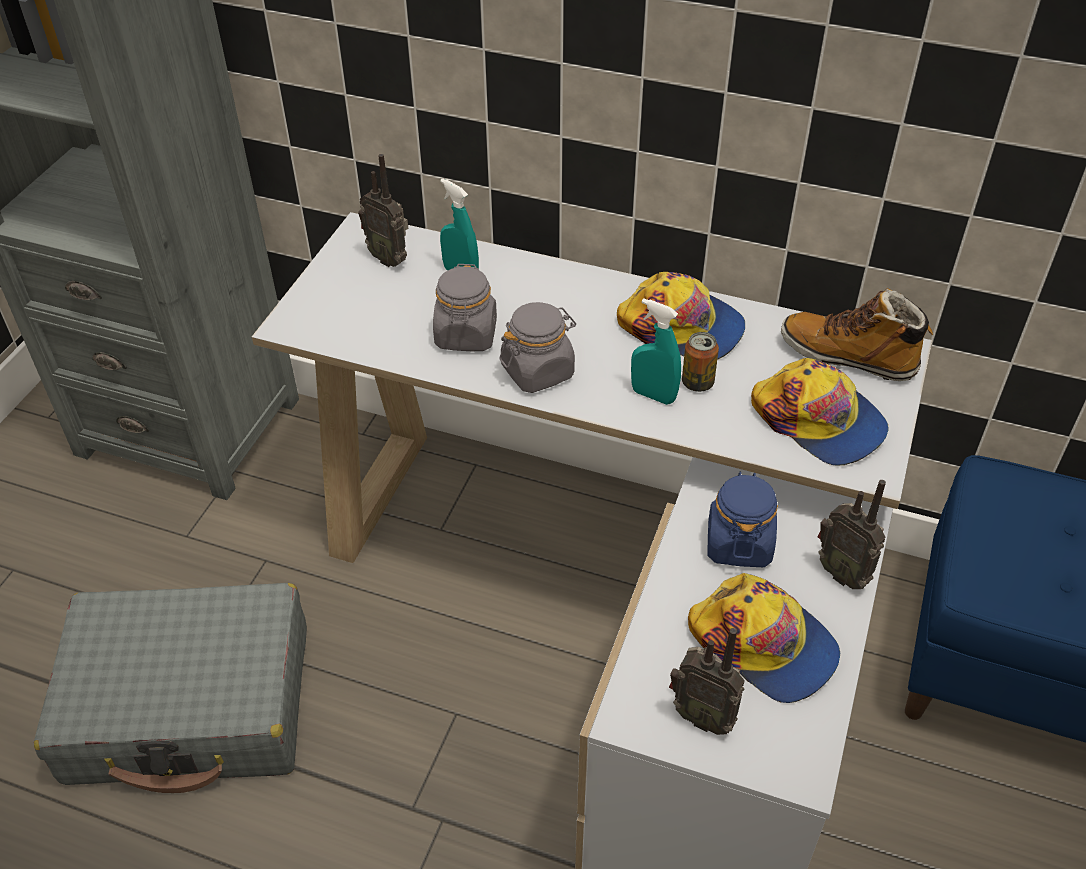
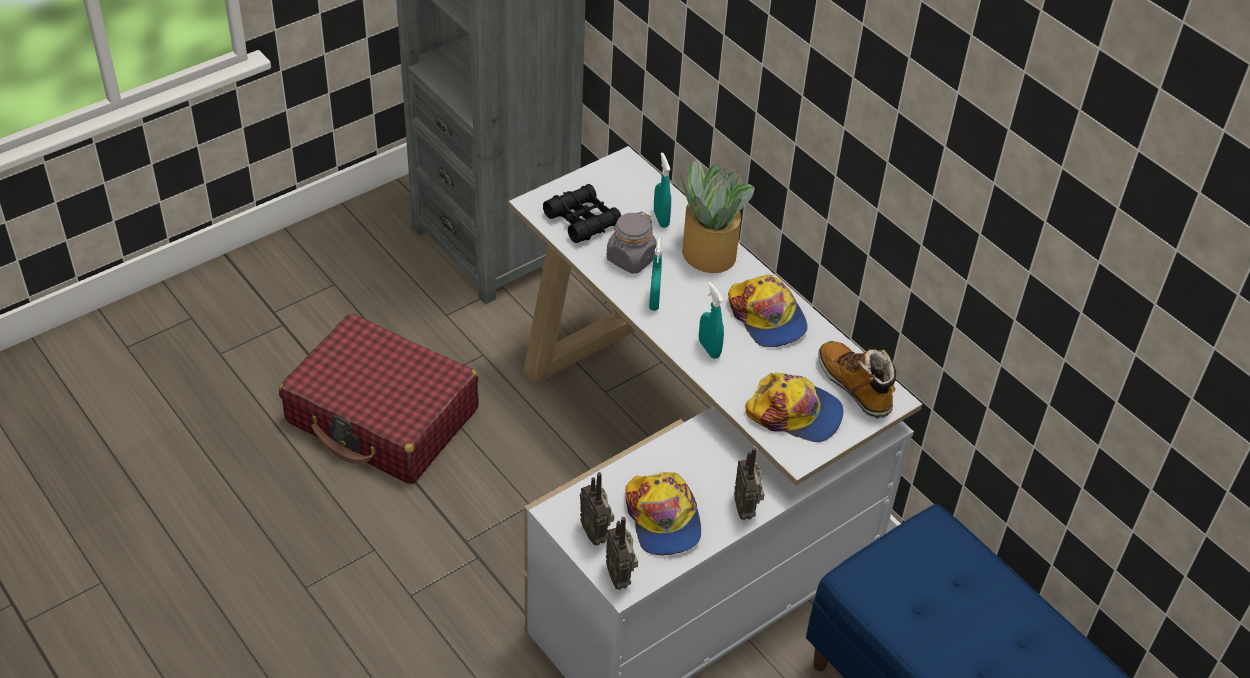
camera: 30 degrees right, 0 degrees up
grey suitcase [34,583,307,793] -> red suitcase [279,313,479,484]
radio [358,154,408,267] -> radio moved to [606,517,638,590]
grey jar [500,302,576,393] -> turquoise spray bottle [649,238,662,311]
can [682,332,719,392] -> none
blue jar [707,472,778,567] -> none
cap [751,358,889,466] -> cap turned 60 degrees counterclockwise [745,373,844,442]
none -> black binoculars [543,184,621,243]
none -> potted plant [680,159,755,273]

